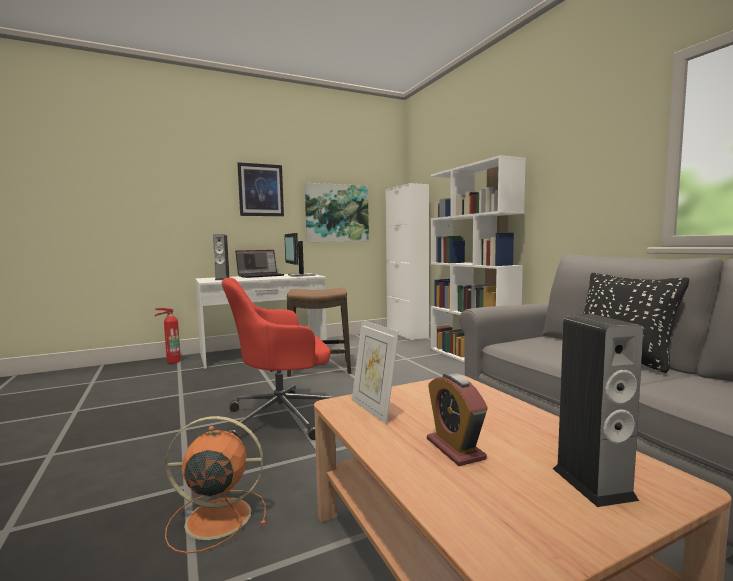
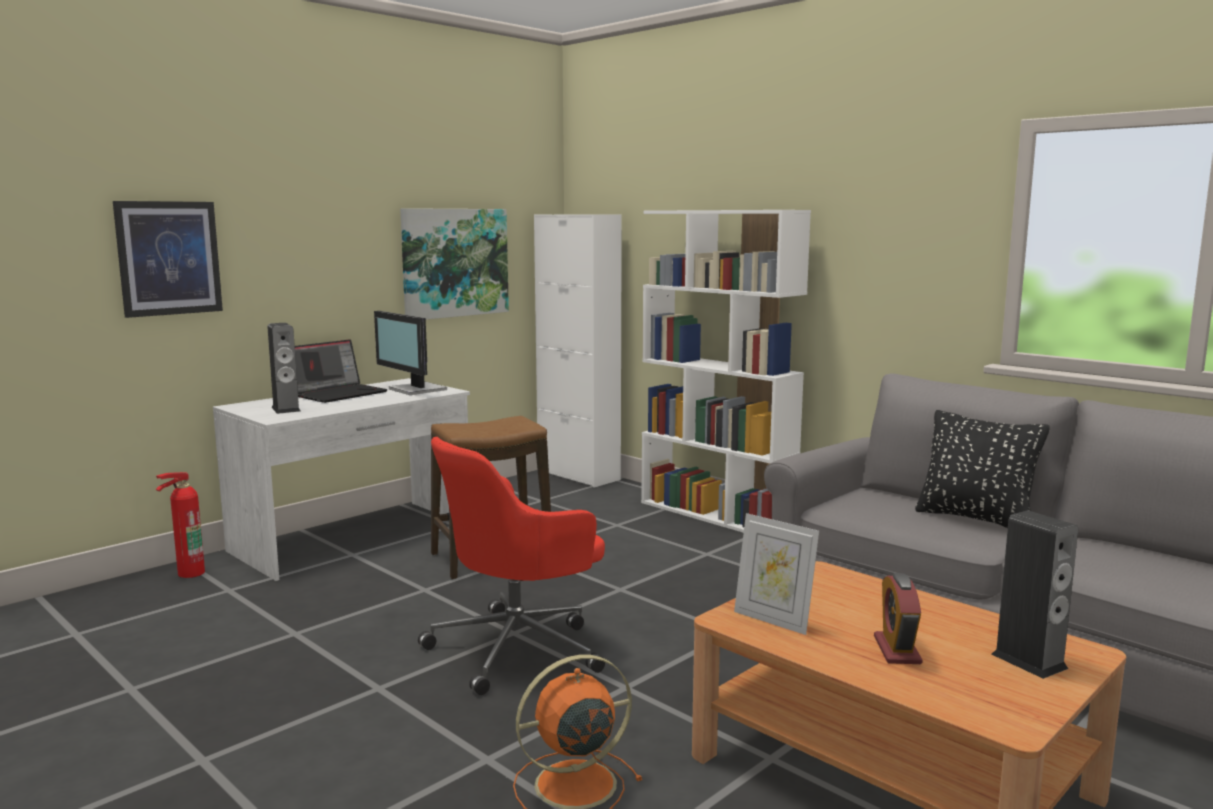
camera: 20 degrees left, 5 degrees up
picture [237,162,284,216] -> picture moved to [113,201,223,318]
alarm clock [427,373,488,466] -> alarm clock turned 45 degrees clockwise [874,573,923,664]

